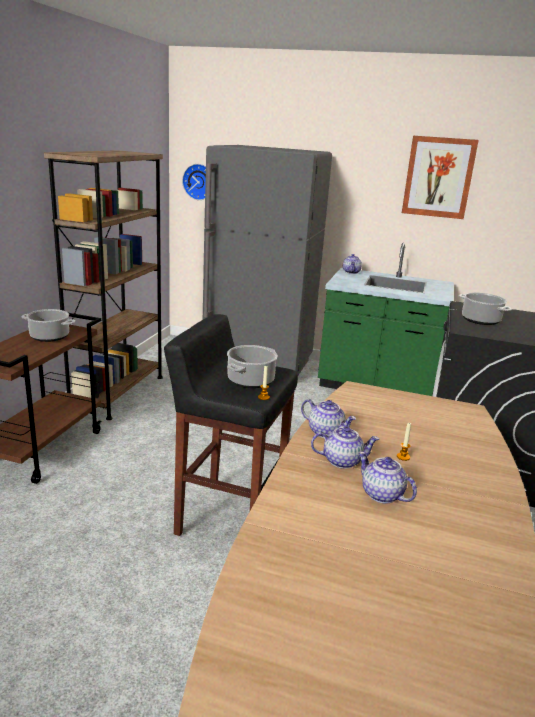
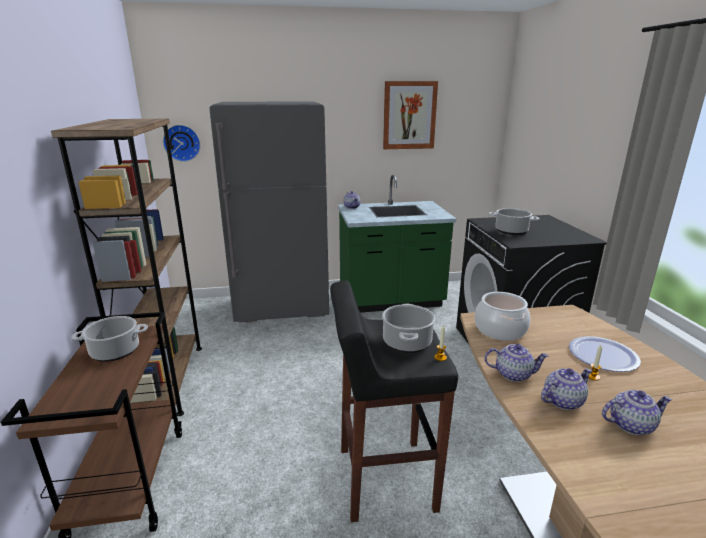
camera: 25 degrees left, 0 degrees up
teapot [358,452,417,503] -> teapot turned 150 degrees clockwise [602,390,672,435]
none -> cooking pot [475,292,530,341]
none -> plate [569,336,641,372]

